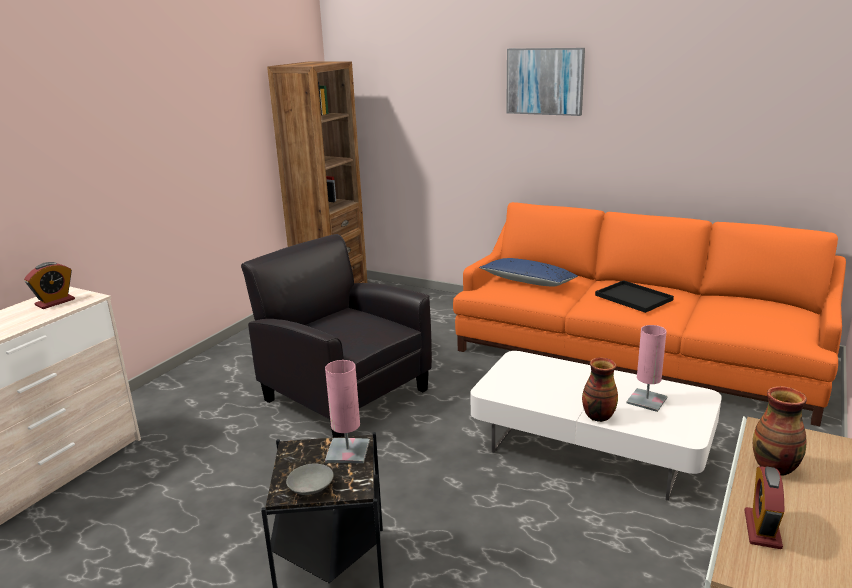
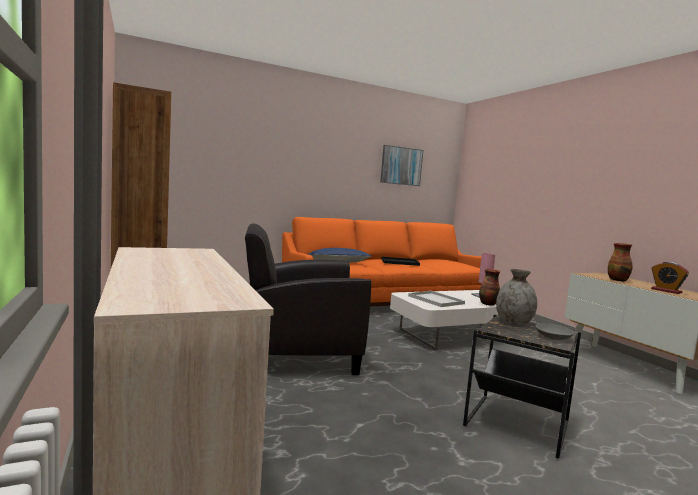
camera: 55 degrees left, 15 degrees down
alarm clock [24,262,75,309] -> none
pink table lamp [325,360,370,463] -> grey vase [496,269,537,325]
picture [506,48,585,116] -> picture moved to [380,145,423,186]
none -> white tray [408,291,465,307]

